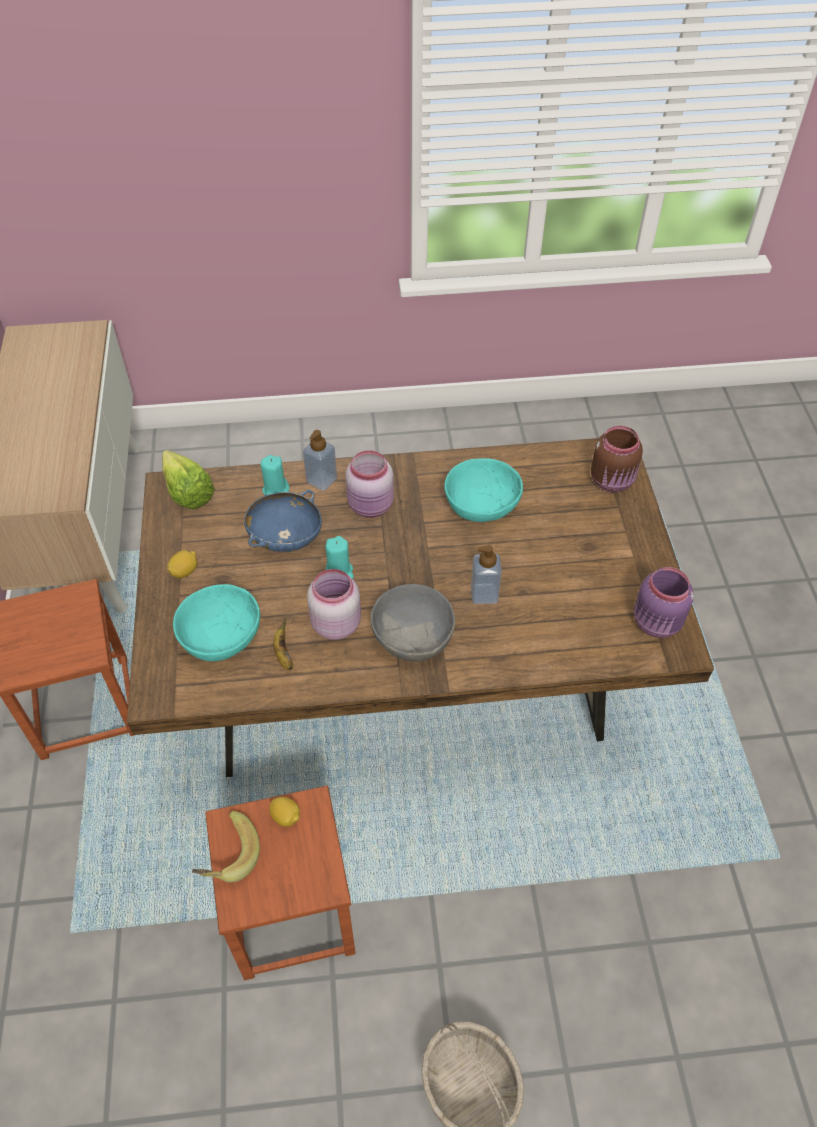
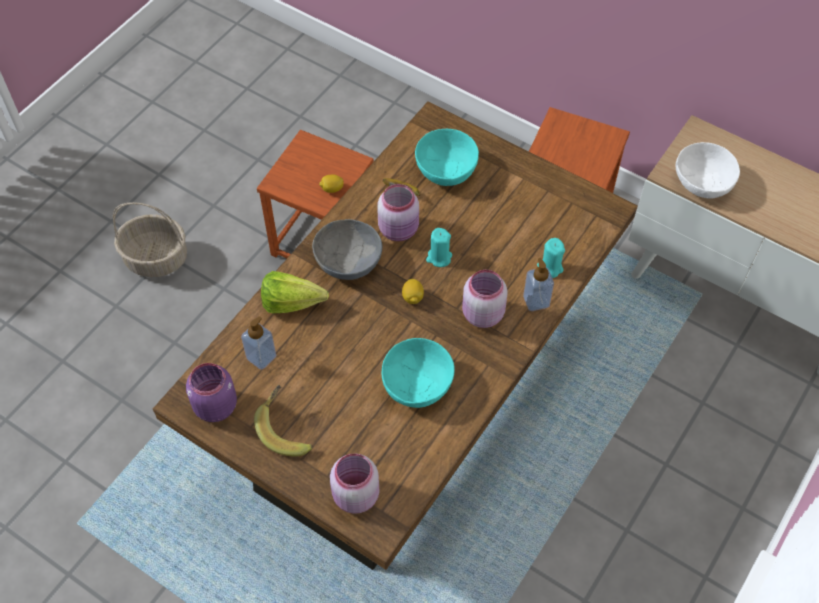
camera: 130 degrees right, 5 degrees up
lettuce [162,450,215,509] -> lettuce moved to [261,271,329,313]
lemon [167,550,197,578] -> lemon moved to [402,279,424,304]
banana [192,811,260,882] -> banana moved to [254,385,313,456]
blue bowl [244,490,322,552] -> none
soap dispenser [471,545,502,604] -> soap dispenser moved to [241,316,276,370]
brown jar [591,426,643,492] -> pink jar [330,454,380,514]
none -> white bowl [676,142,740,199]

